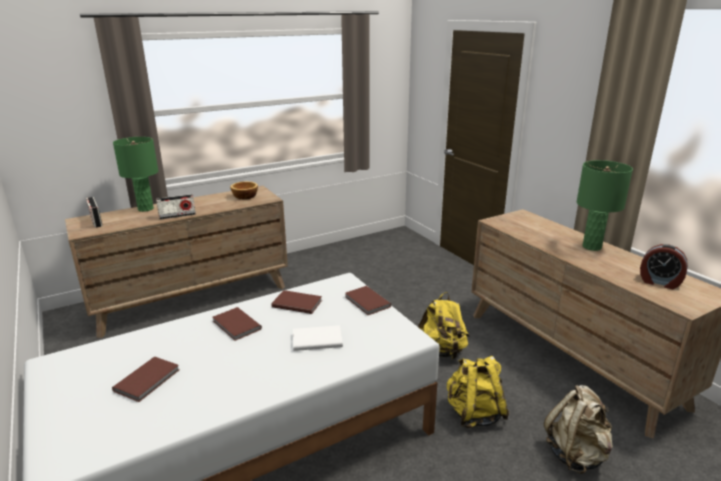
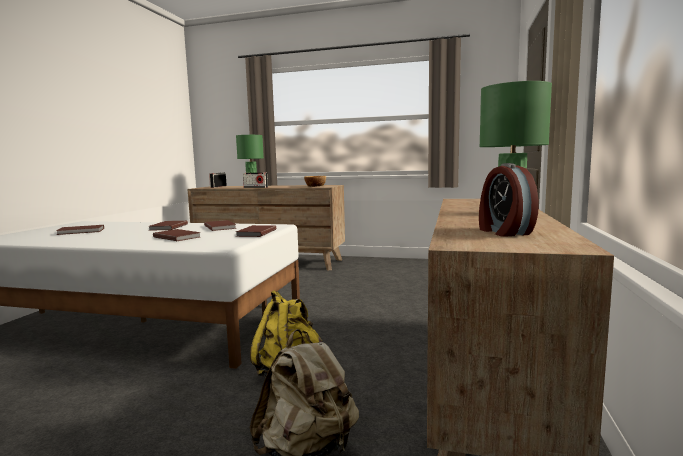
camera: 45 degrees right, 15 degrees down
white book [293,325,343,351] -> brown book [153,229,201,241]
yellow backpack [418,292,469,359] -> none

